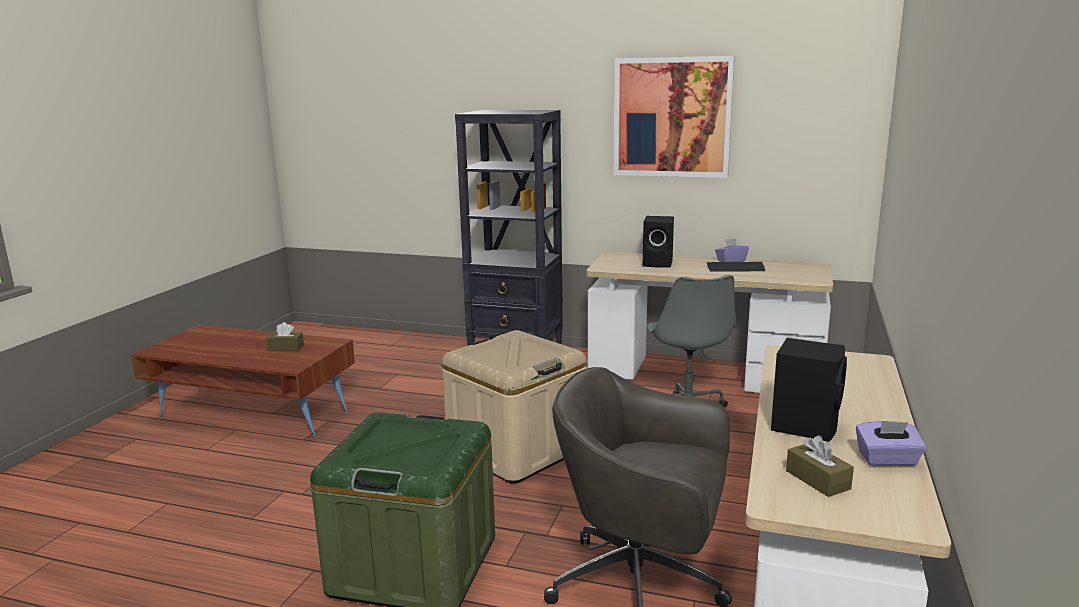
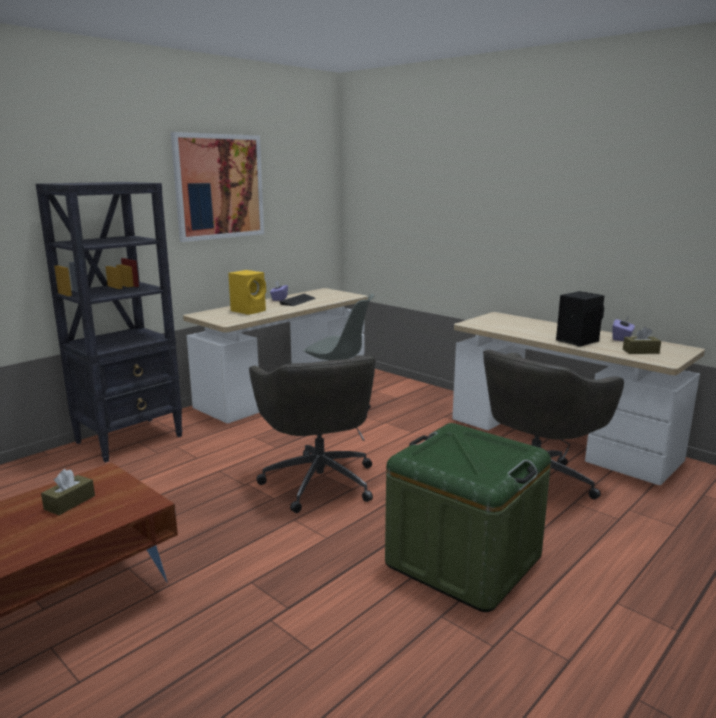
camera: 65 degrees left, 0 degrees up
beige storage box [442,330,587,484] -> grey office chair [249,355,376,513]
black speaker [643,216,674,268] -> yellow speaker [228,270,266,315]

